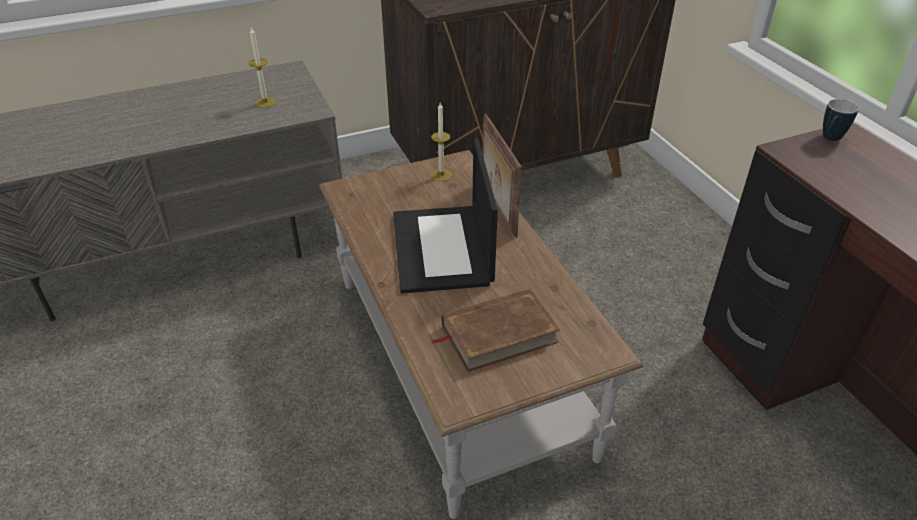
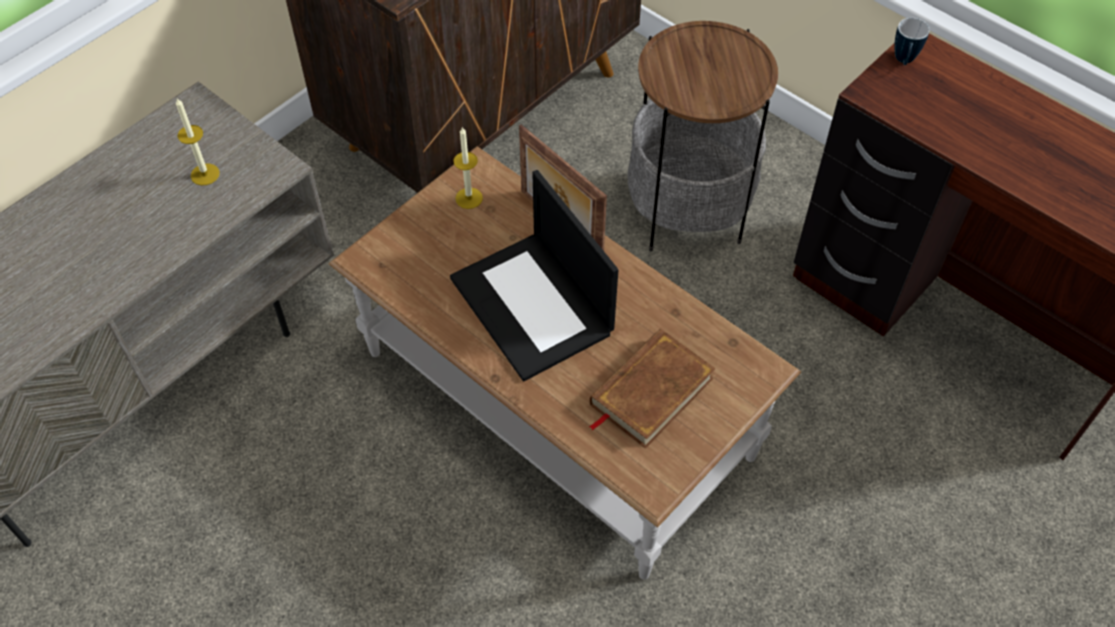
camera: 25 degrees left, 15 degrees up
none -> side table [627,21,778,251]

